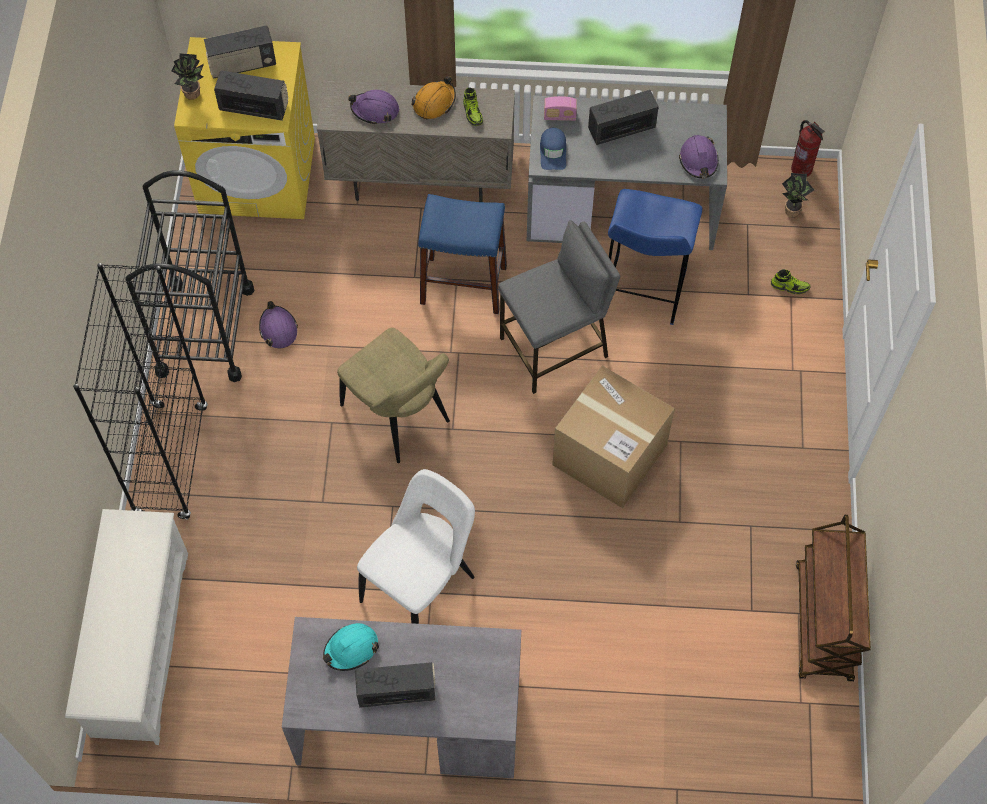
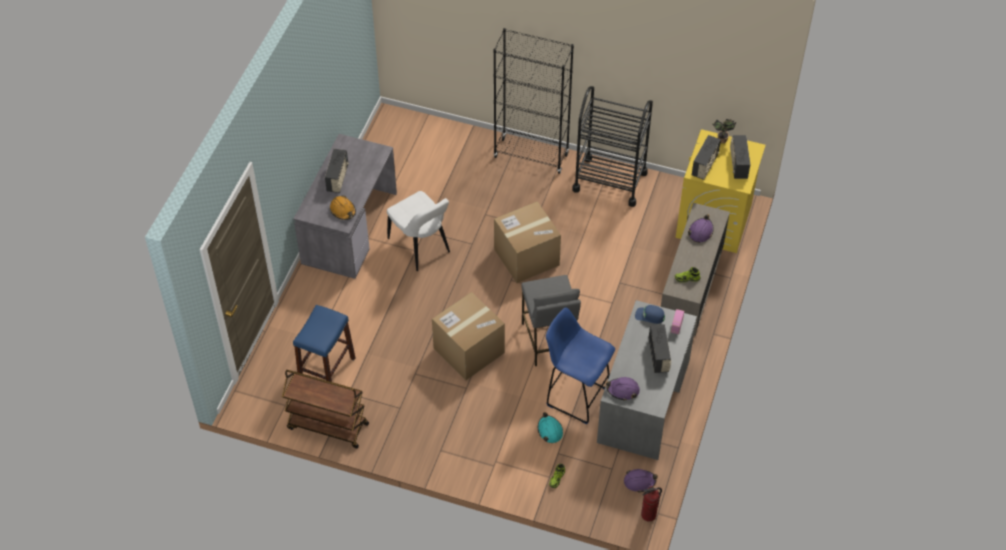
camera: 105 degrees right, 10 degrees down
white shoe rack [65,509,188,745] -> none
purple hard hat [259,301,298,348] -> purple hard hat moved to [624,469,658,493]
turquoise hard hat [323,623,379,671] -> turquoise hard hat moved to [538,412,563,443]
beige chair [337,328,450,463] -> cardboard box [494,201,561,283]
orange hard hat [411,76,456,119] -> orange hard hat moved to [330,195,356,220]
blue stool [418,194,507,314] -> blue stool moved to [293,305,356,382]
potted plant [782,173,814,217] -> none

